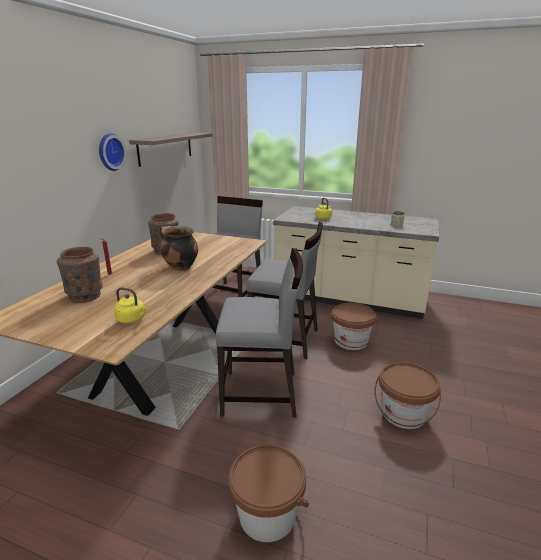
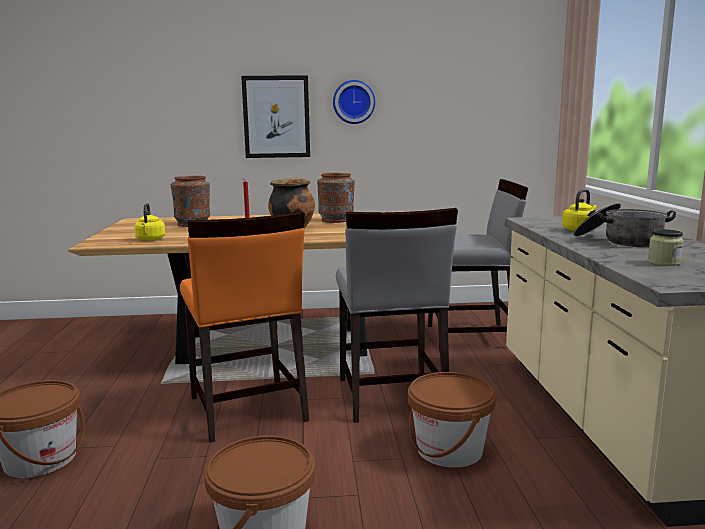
camera: 65 degrees right, 10 degrees down
shelf [129,133,212,167] -> none
grey chair [215,248,303,418] -> orange chair [180,211,309,443]
none -> picture [241,75,310,158]
none -> cooking pot [573,203,676,247]

